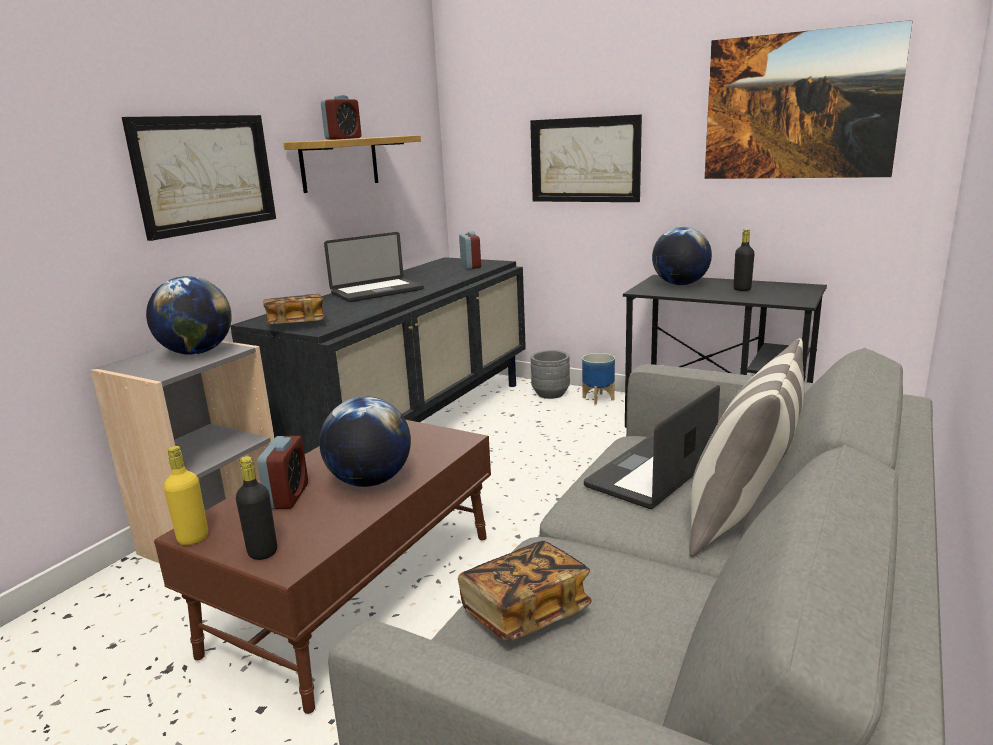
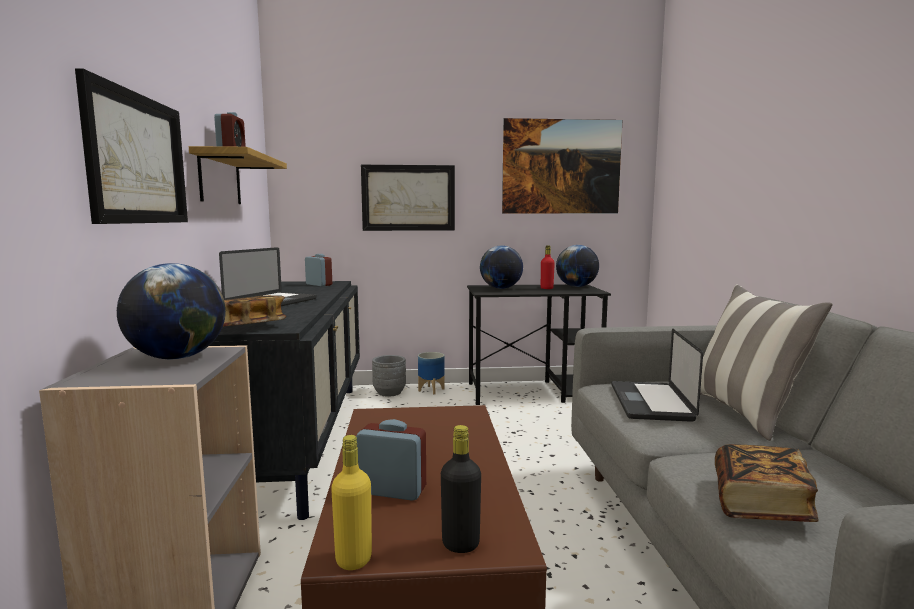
camera: 35 degrees left, 10 degrees down
alarm clock [257,436,308,509] -> alarm clock turned 45 degrees counterclockwise [356,419,426,501]
globe [319,396,411,487] -> globe moved to [556,245,599,287]
black bottle [734,229,755,291] -> red bottle [541,245,555,289]

